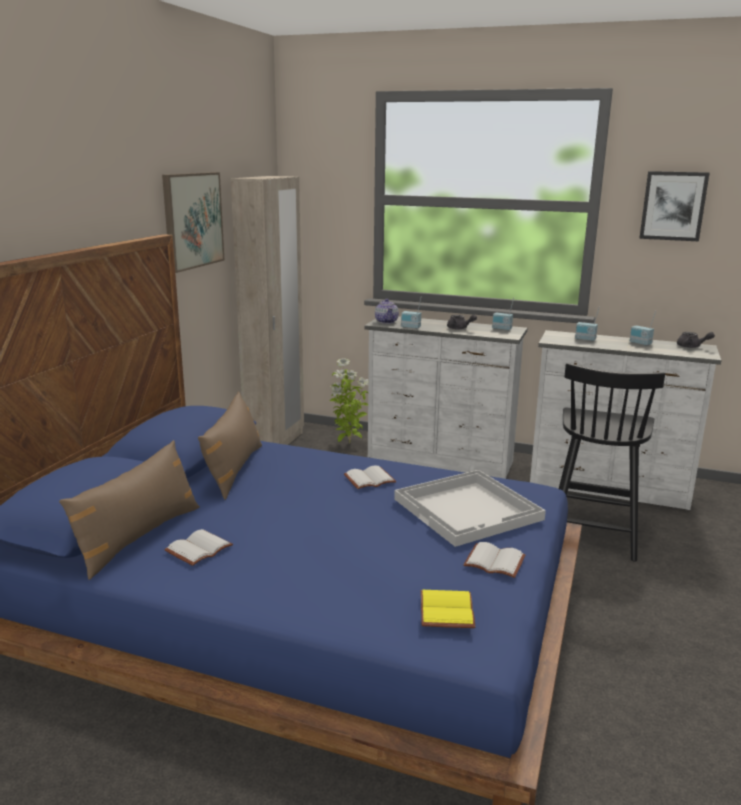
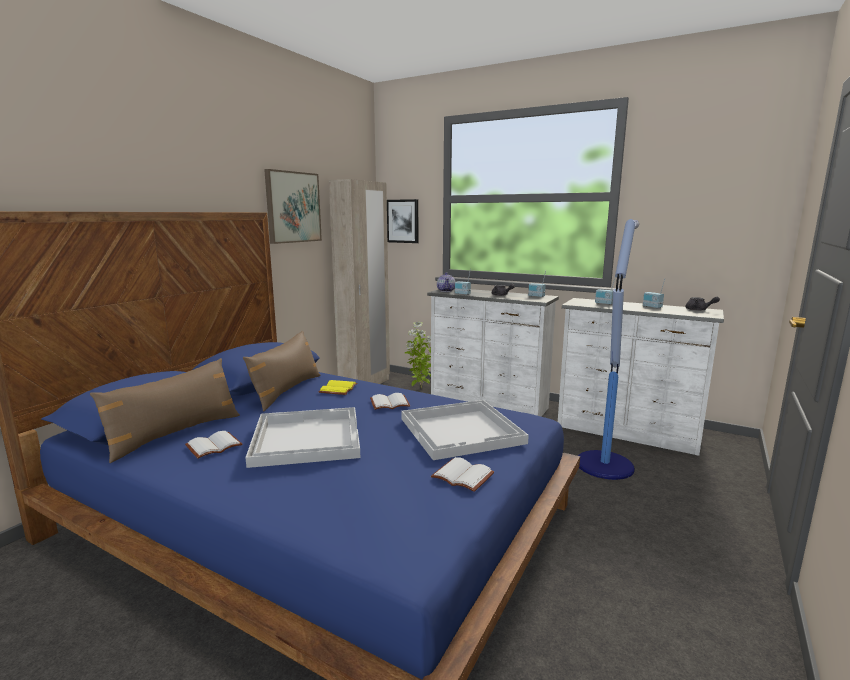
camera: 10 degrees right, 5 degrees down
yellow book [421,590,475,628] -> yellow book moved to [319,380,358,395]
black chair [559,363,665,562] -> floor lamp [578,219,639,480]
picture [639,171,709,241] -> picture moved to [387,199,418,243]
none -> white tray [245,407,360,468]

